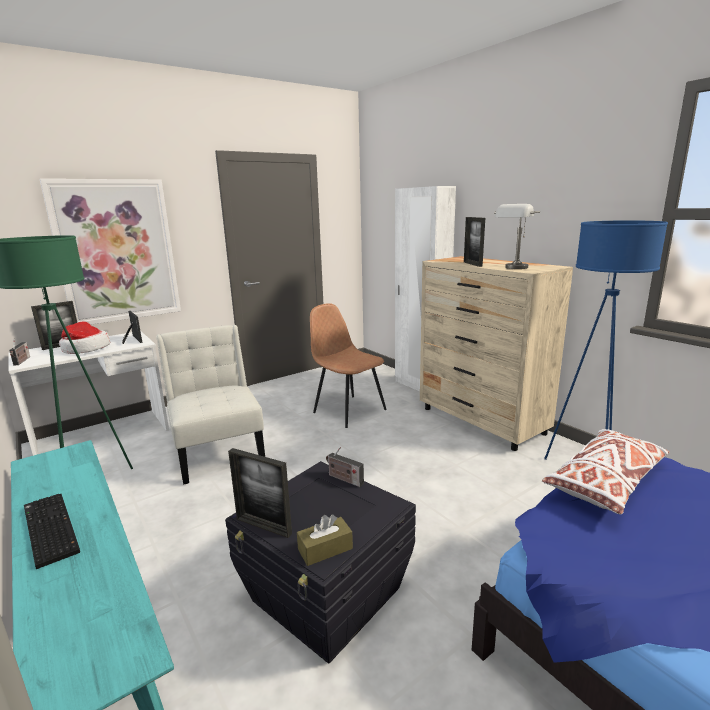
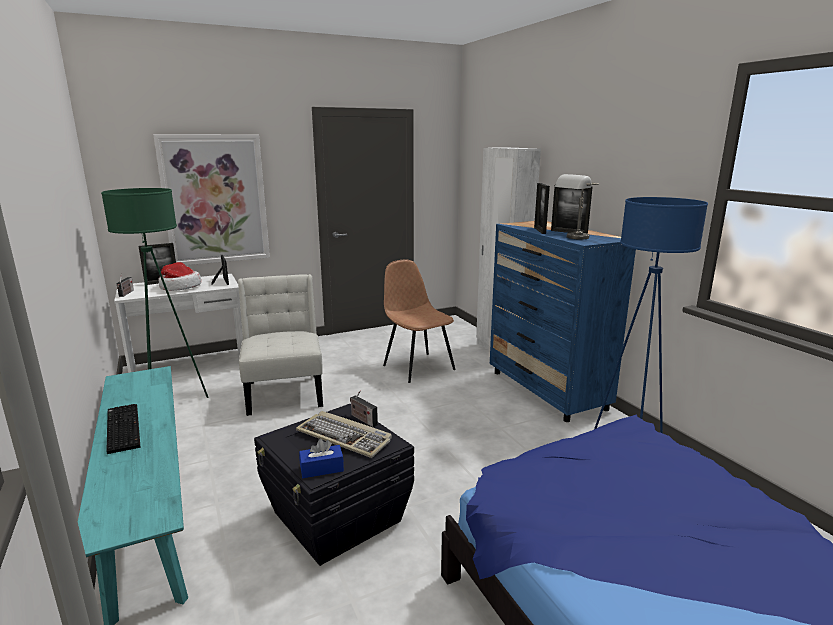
camera: 10 degrees right, 0 degrees up
picture frame [228,448,292,538] -> picture frame moved to [551,186,593,234]
brown tissue box [297,514,353,566] -> blue tissue box [299,439,344,478]
beige dresser [420,256,573,451] -> blue dresser [490,221,636,422]
white pillow [542,429,669,514] -> none
none -> keyboard [296,411,392,458]

